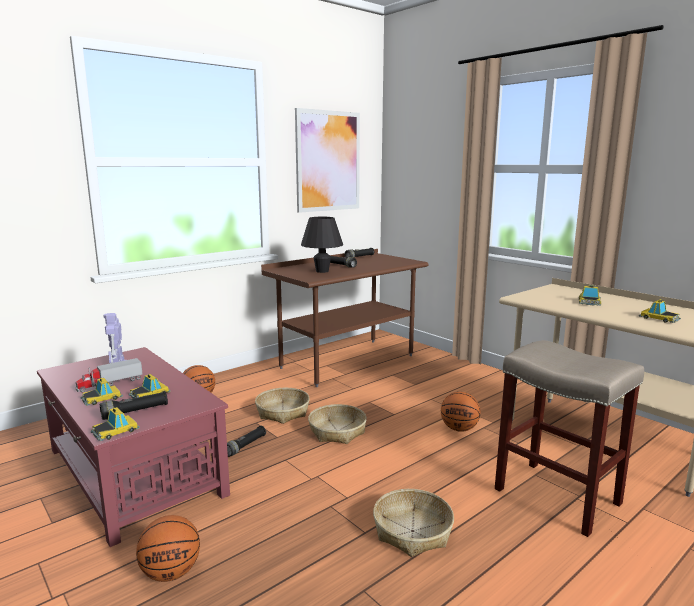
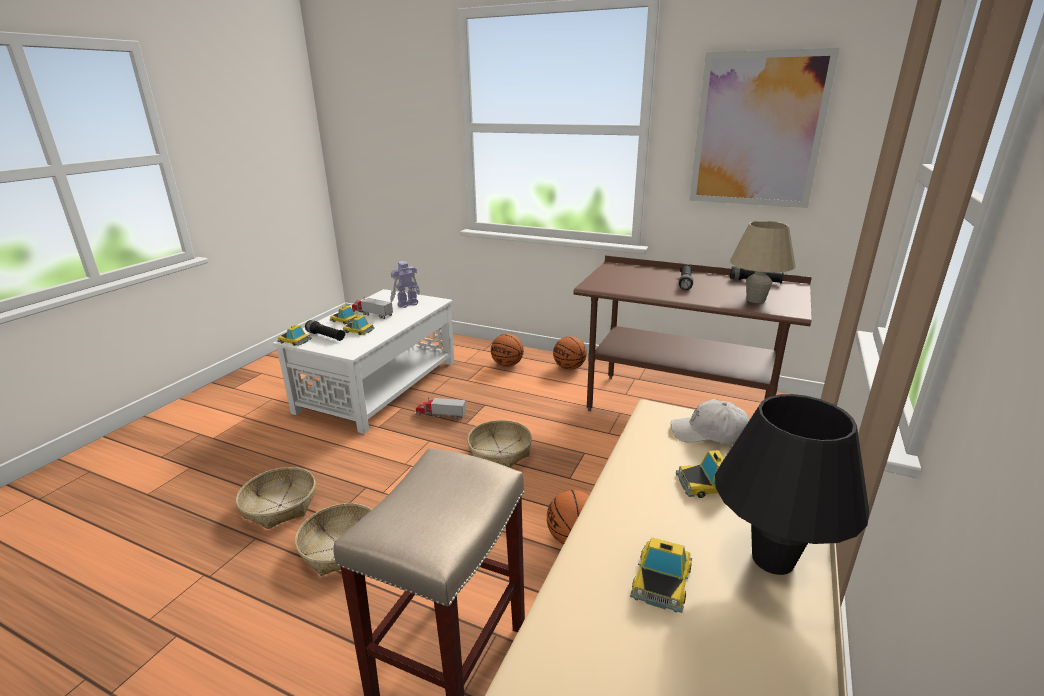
camera: 65 degrees right, 10 degrees up
red coffee table [37,347,230,547] -> white coffee table [273,289,454,434]
basketball [136,515,200,582] -> basketball moved to [553,336,587,370]
black flashlight [227,426,266,457] -> toy truck [415,397,466,419]
basket [255,388,310,424] -> basket moved to [236,467,316,529]
black table lamp [301,217,343,273] -> black table lamp moved to [715,394,869,575]
none -> white cap [671,399,750,444]
none -> beige table lamp [730,221,796,303]

